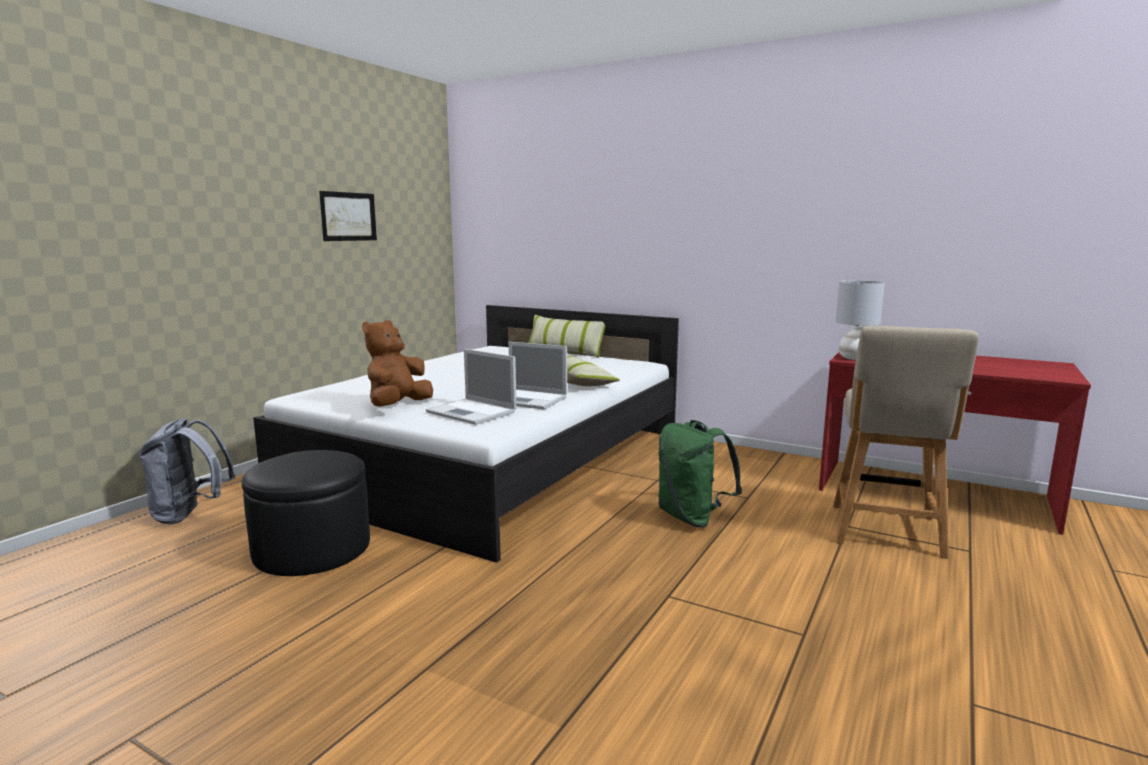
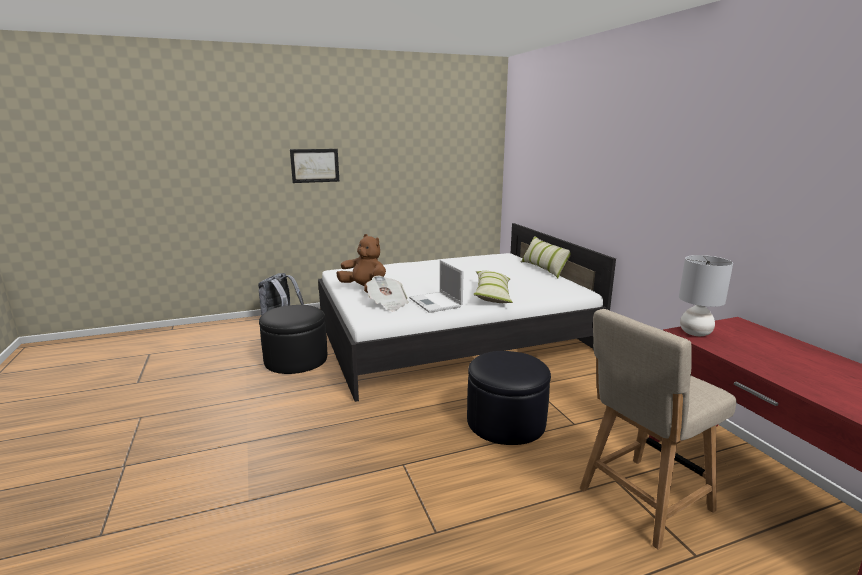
camera: 40 degrees right, 5 degrees up
picture [319,191,377,241] -> picture moved to [290,149,339,183]
brown plush toy [362,320,433,406] -> brown plush toy turned 60 degrees clockwise [336,234,386,293]
laptop [426,349,516,425] -> newspaper [366,276,409,311]
green backpack [658,420,742,528] -> black ottoman [467,351,551,445]

